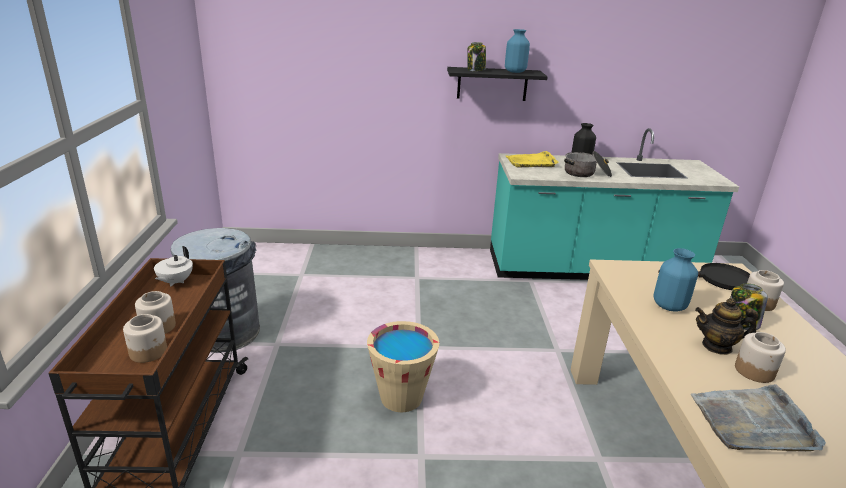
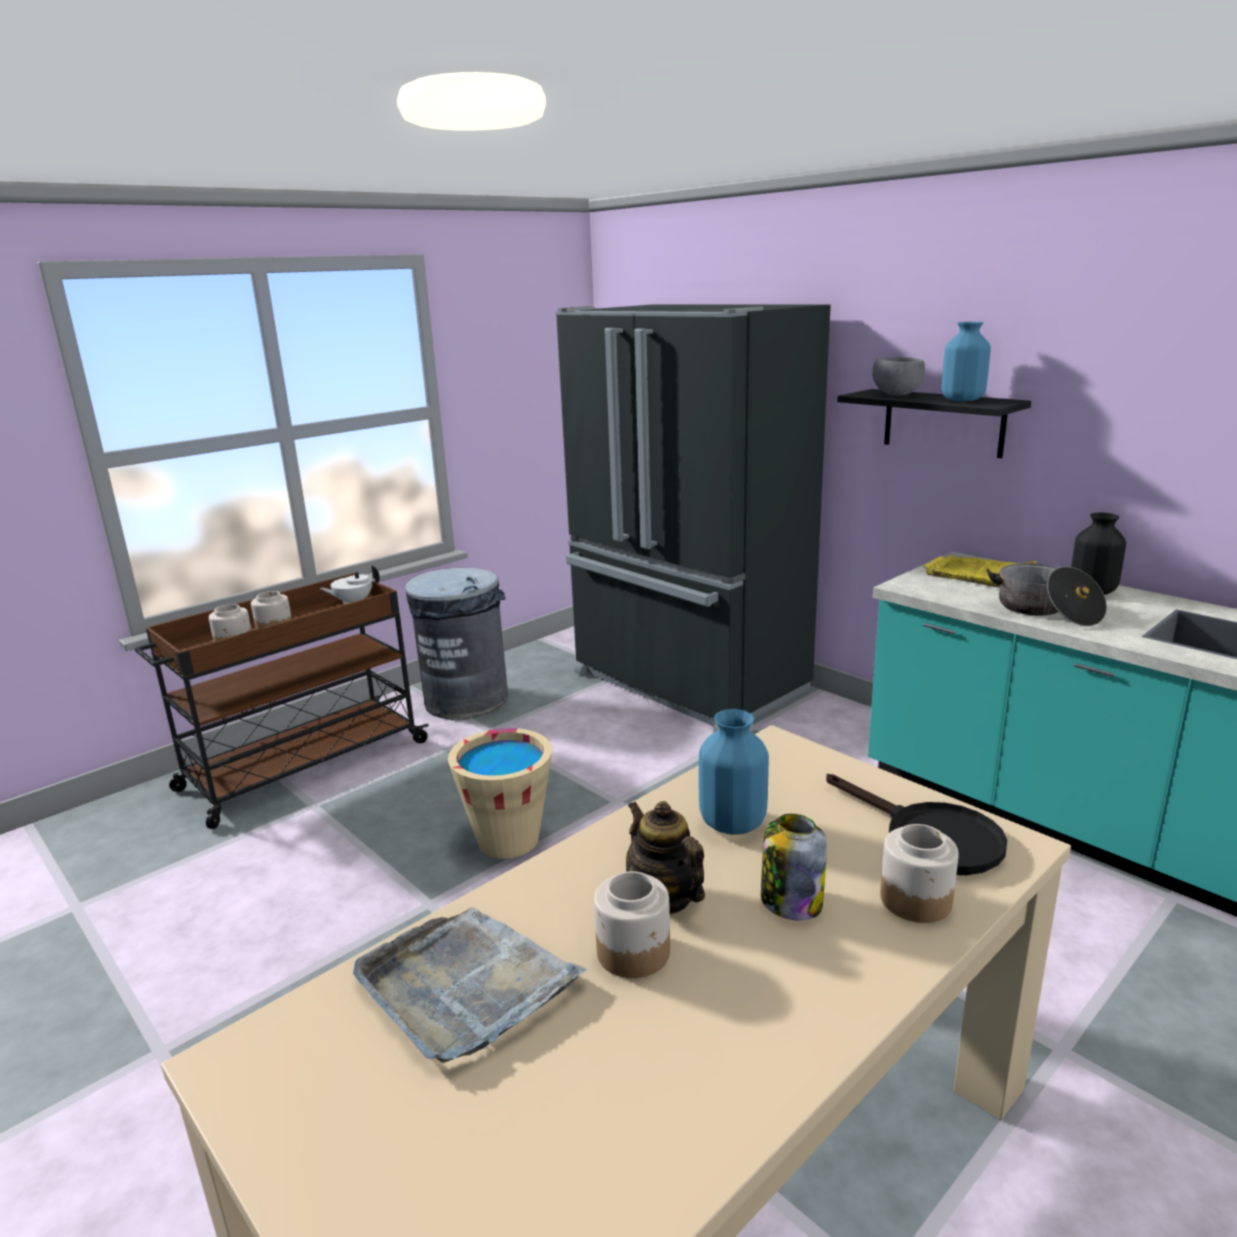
camera: 50 degrees right, 5 degrees down
jar [467,42,486,71] -> grey bowl [872,357,925,396]
none -> black fridge [555,304,831,732]

